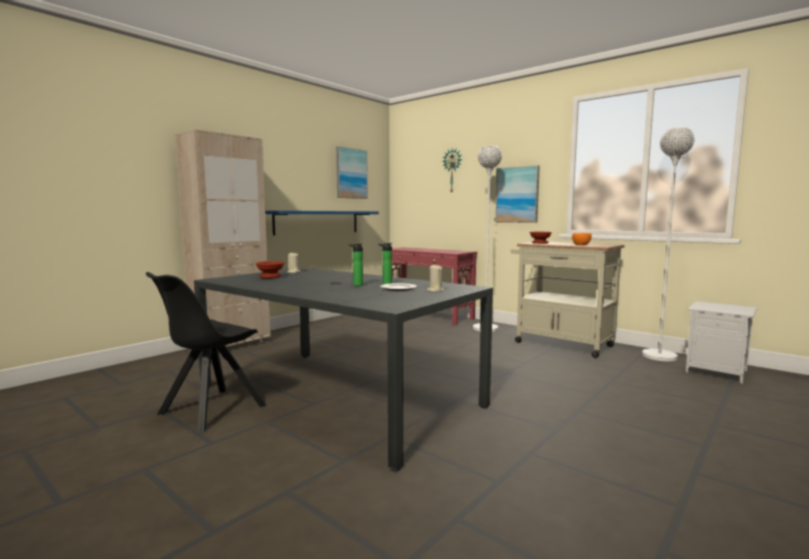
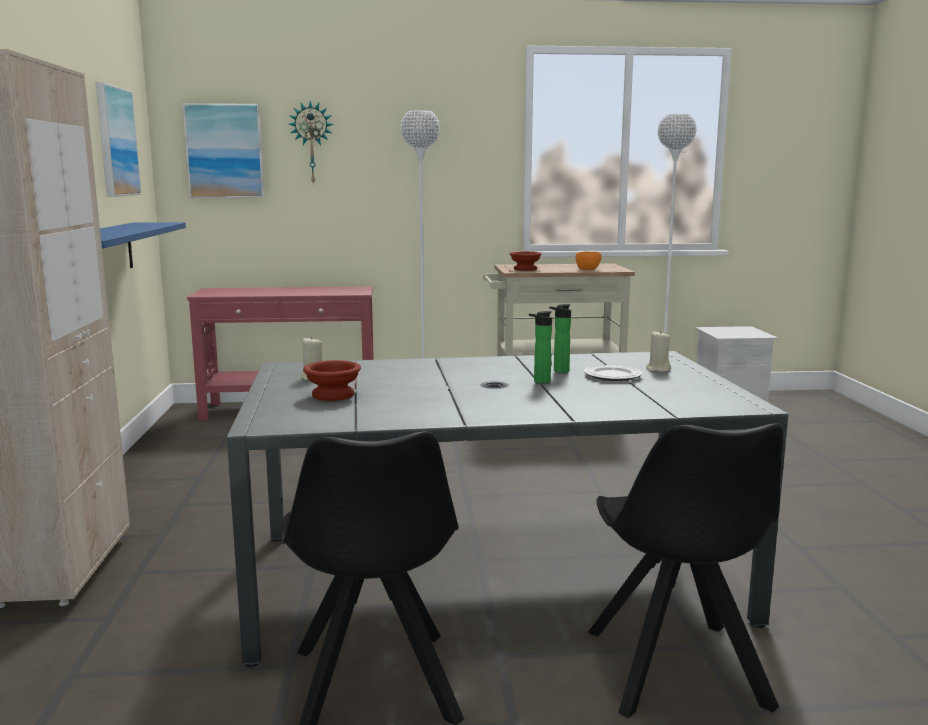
camera: 45 degrees left, 5 degrees up
picture [496,165,540,223] -> picture moved to [182,103,265,198]
none -> black chair [588,423,784,718]

